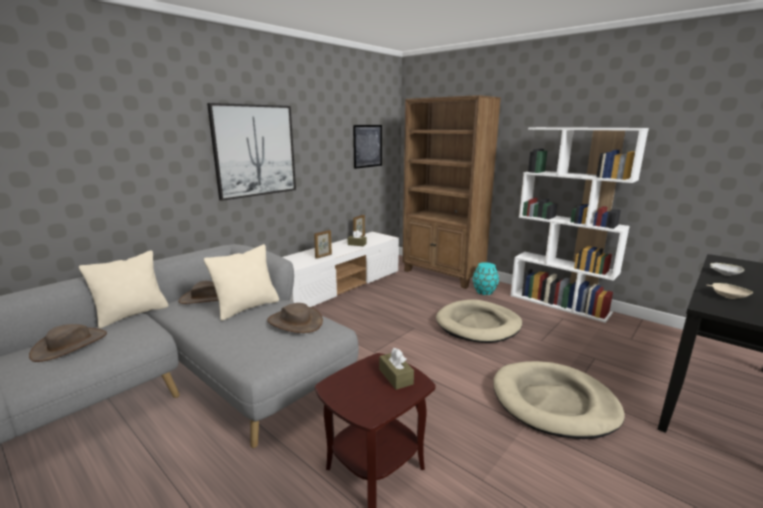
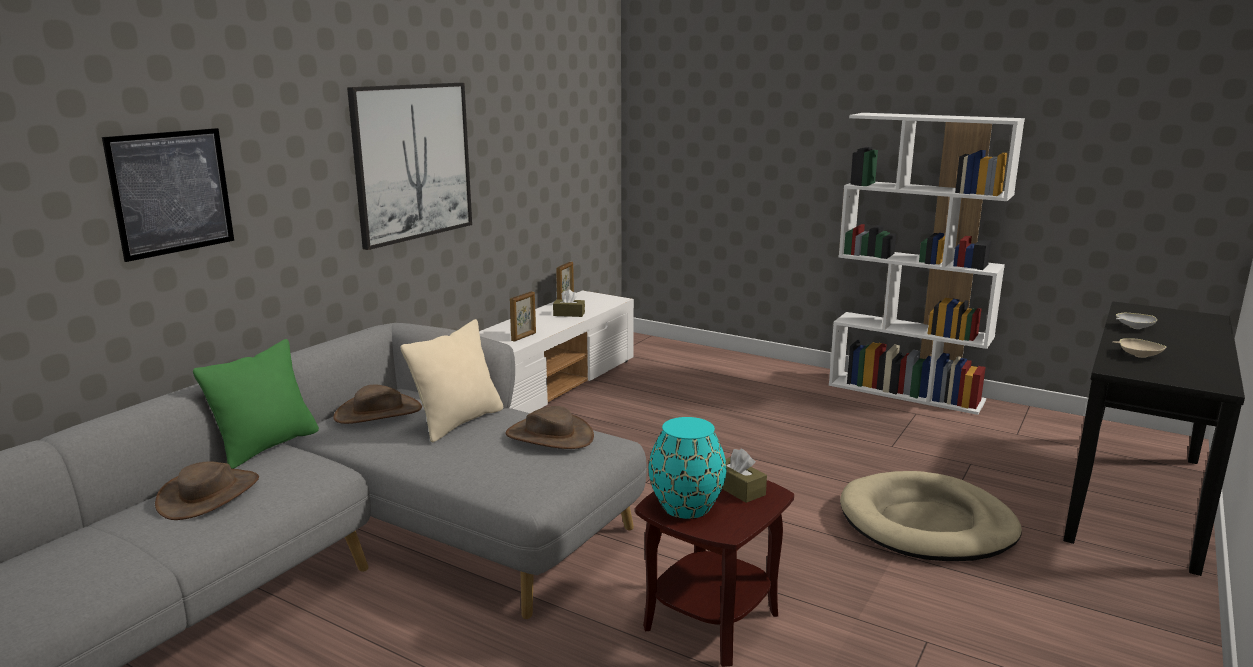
camera: 10 degrees left, 0 degrees up
beige pillow [79,250,169,328] -> green pillow [193,339,319,469]
picture [353,125,382,169] -> picture moved to [102,128,234,262]
brown bookcase [403,95,501,289] -> none
beige dog bed [436,299,522,343] -> none
turquoise vase [473,262,499,295] -> turquoise vase moved to [649,417,726,519]

